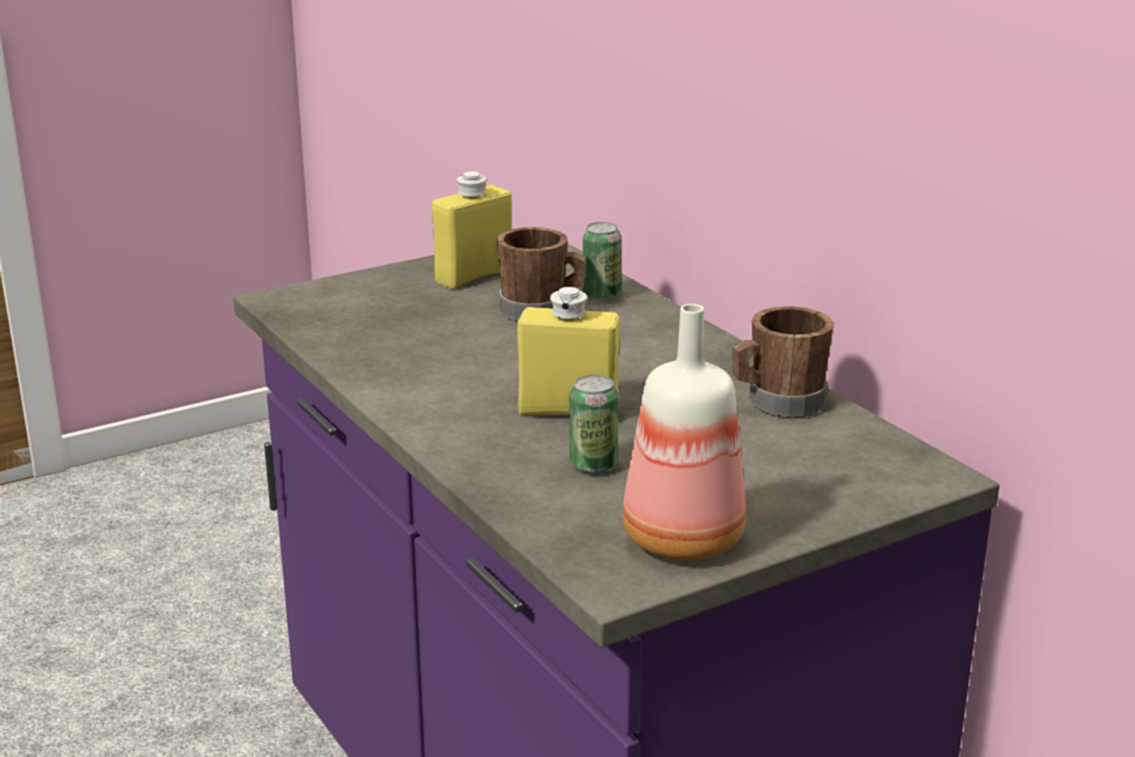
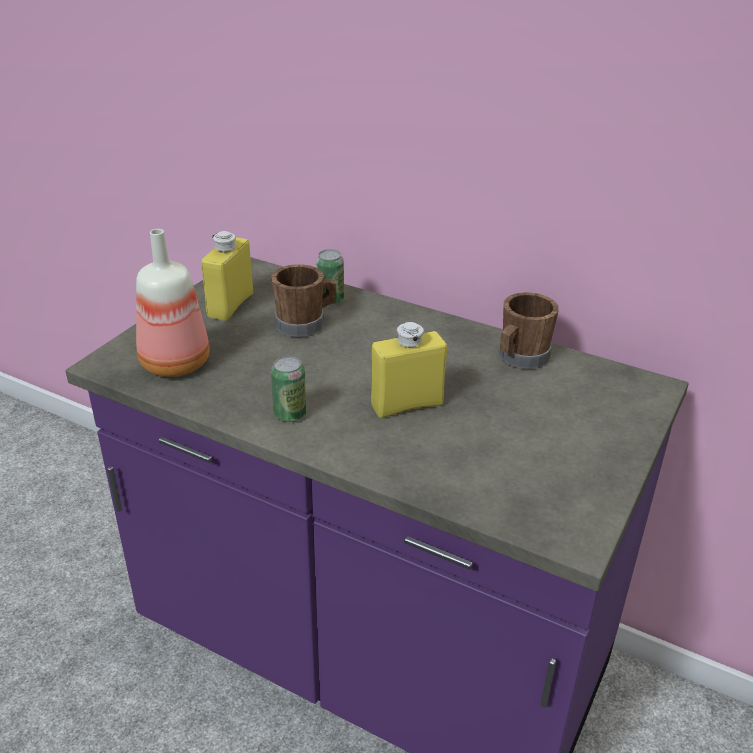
camera: 30 degrees left, 10 degrees up
can [569,375,619,474] -> can moved to [271,356,307,422]
bottle [622,304,746,560] -> bottle moved to [136,229,210,377]

